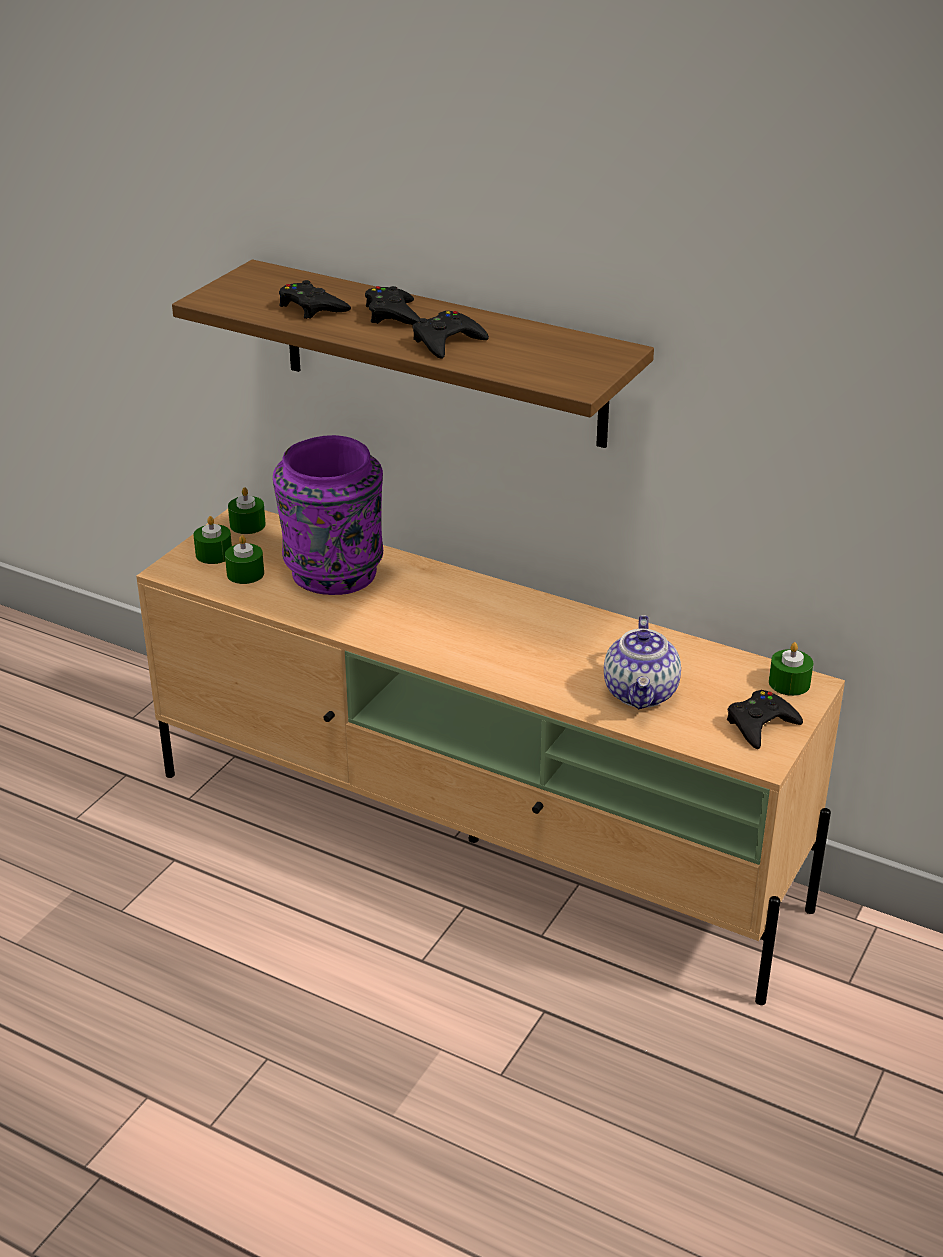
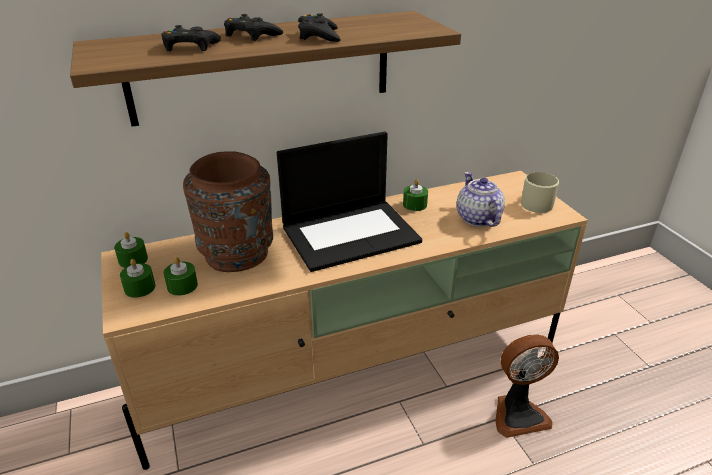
camera: 50 degrees left, 0 degrees up
purple vase [273,435,383,595] -> brown vase [183,151,273,272]
teapot [604,615,681,709] -> teapot turned 150 degrees counterclockwise [457,172,505,227]
black game controller [727,690,803,749] -> beige mug [521,172,559,213]
green candle [769,642,813,696] -> green candle moved to [403,179,428,211]
none -> laptop [277,131,422,272]
none -> fan [495,335,559,438]

